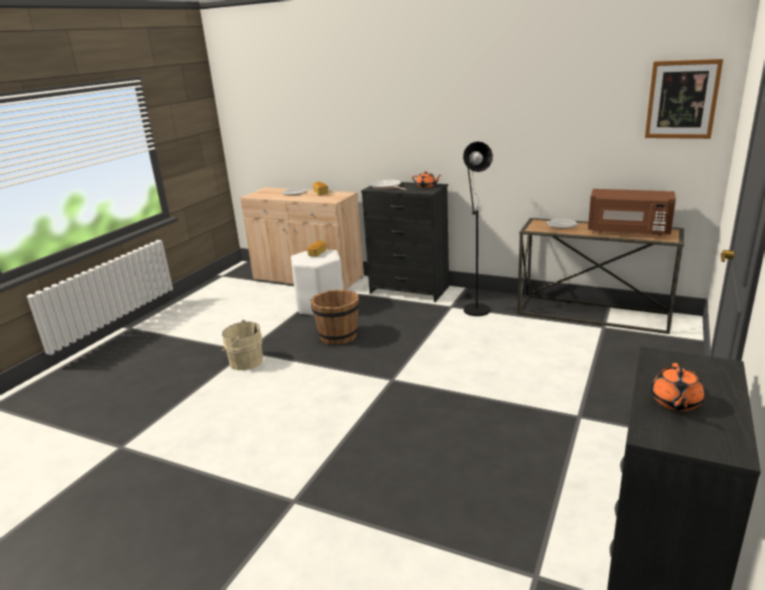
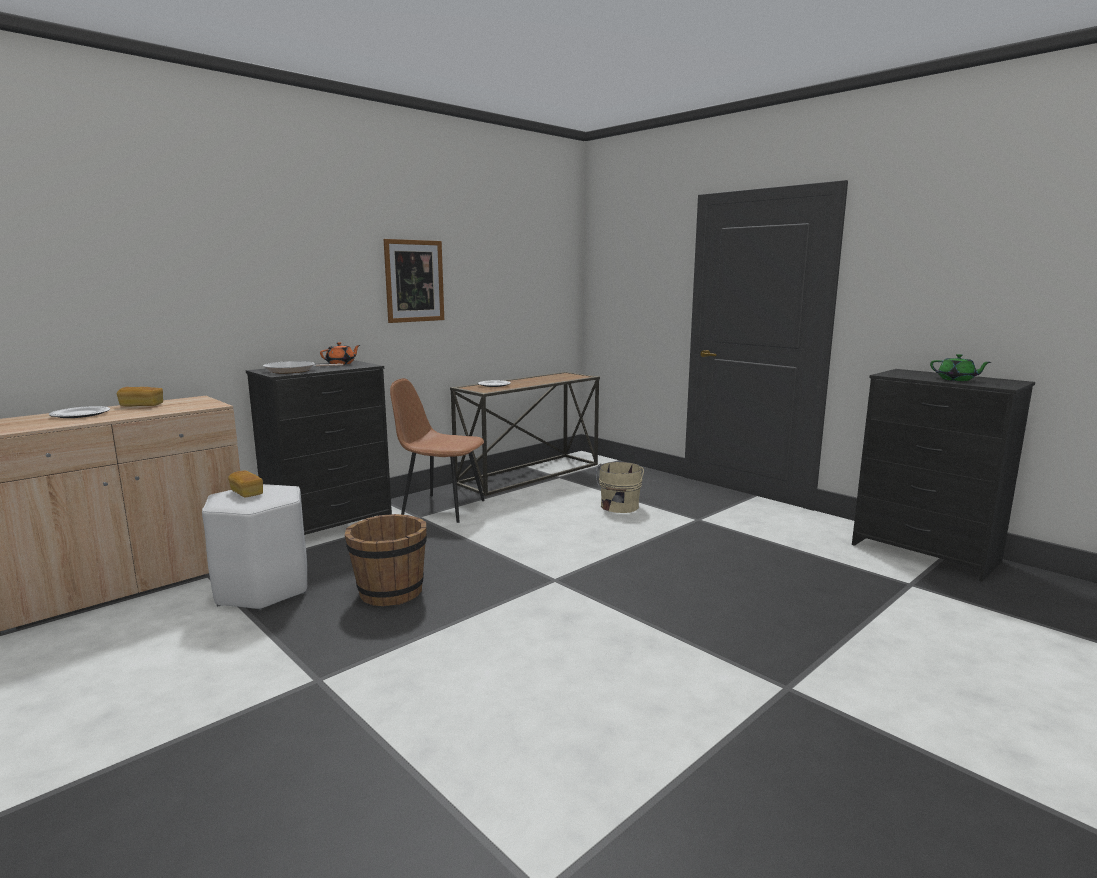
camera: 70 degrees left, 10 degrees down
beige bucket [222,320,263,370] -> beige bucket moved to [596,462,644,513]
black floor lamp [461,142,493,316] -> brown chair [390,378,484,523]
brown microwave [588,189,676,236] -> none
picture [645,59,723,139] -> picture moved to [384,239,444,323]
orange teapot [651,363,705,411] -> green teapot [930,354,991,381]

